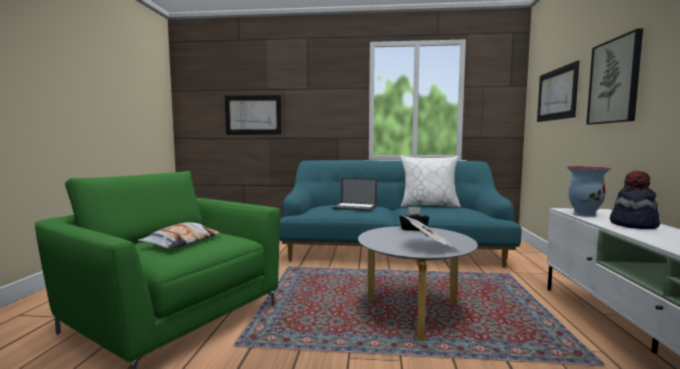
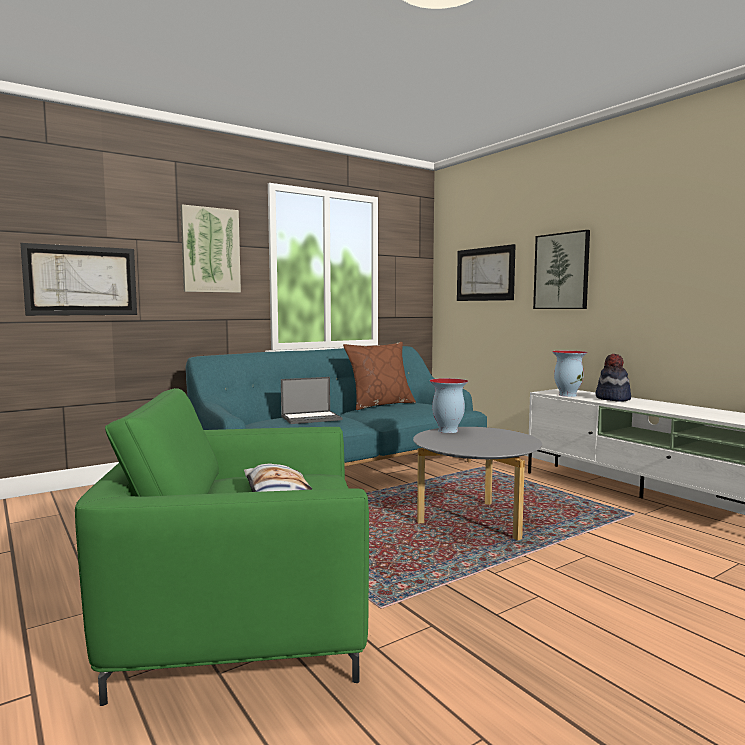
camera: 40 degrees left, 0 degrees up
black tissue box [399,207,429,231] -> vase [430,378,468,433]
white pillow [401,156,461,208] -> brown pillow [343,342,416,410]
newspaper [402,215,459,250] -> none
none -> picture [180,204,241,293]

